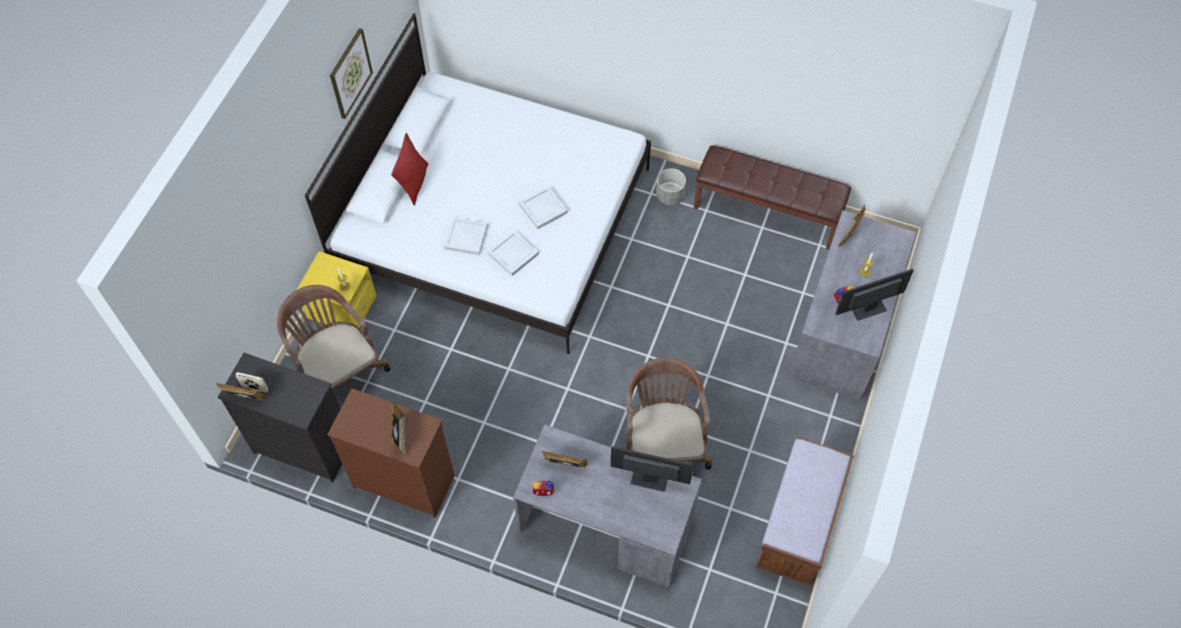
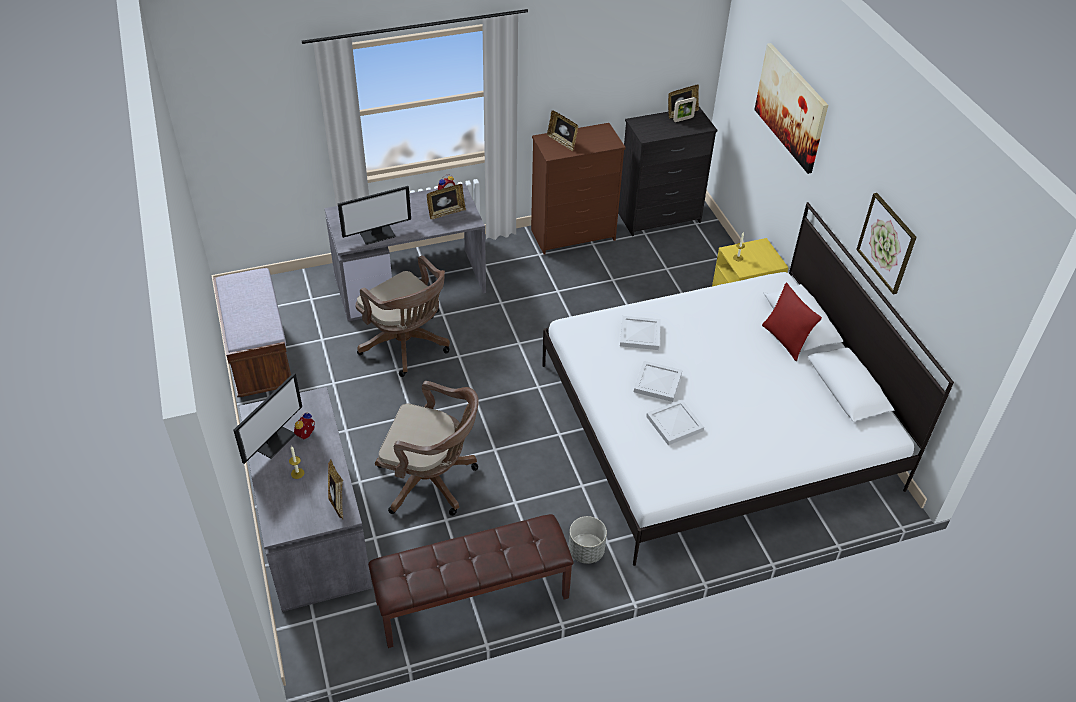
camera: 140 degrees right, 15 degrees down
brown office chair [277,285,390,390] -> brown office chair moved to [375,381,479,516]
white tray [444,217,488,255] -> white tray moved to [646,399,704,445]
none -> picture [754,43,828,174]

